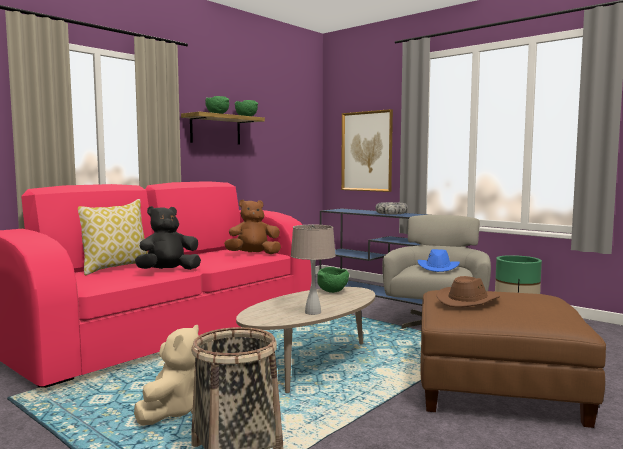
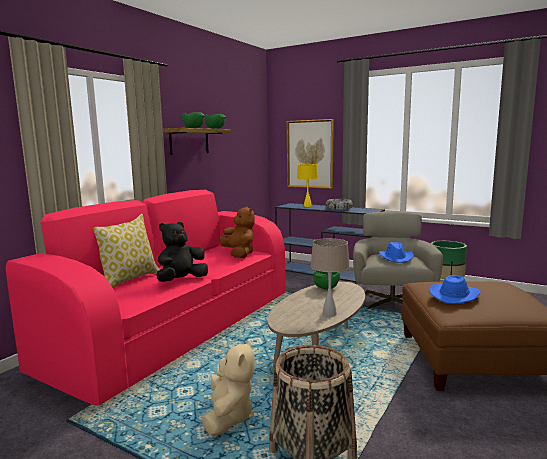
camera: 10 degrees left, 5 degrees up
brown plush toy [224,200,281,254] -> brown plush toy turned 90 degrees clockwise [219,206,255,258]
brown hat [436,276,500,307] -> blue hat [429,275,481,304]
none -> yellow table lamp [297,163,319,207]

